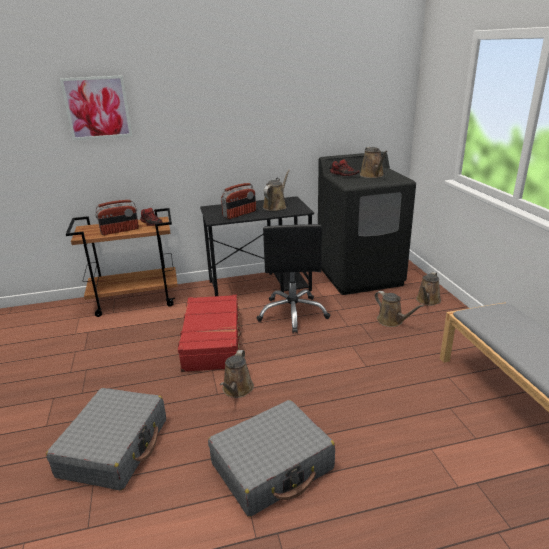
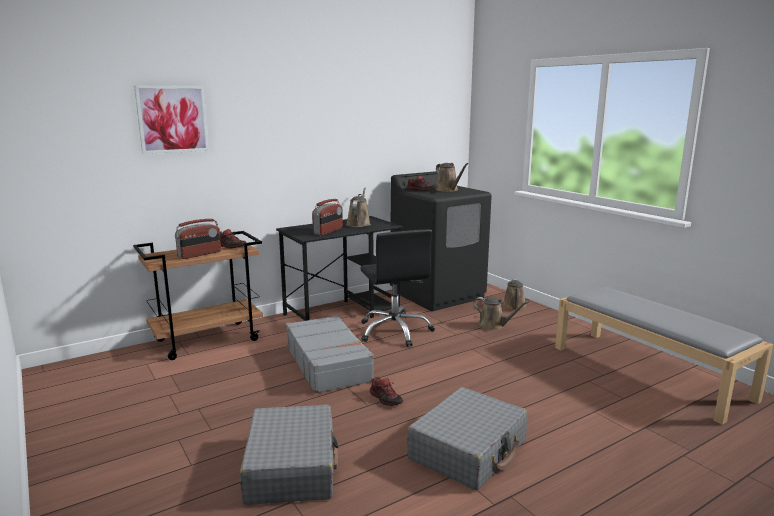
camera: 20 degrees left, 10 degrees down
red suitcase [178,295,243,372] -> grey suitcase [286,315,374,394]
brown watering can [220,350,254,398] -> shoe [370,377,403,406]

